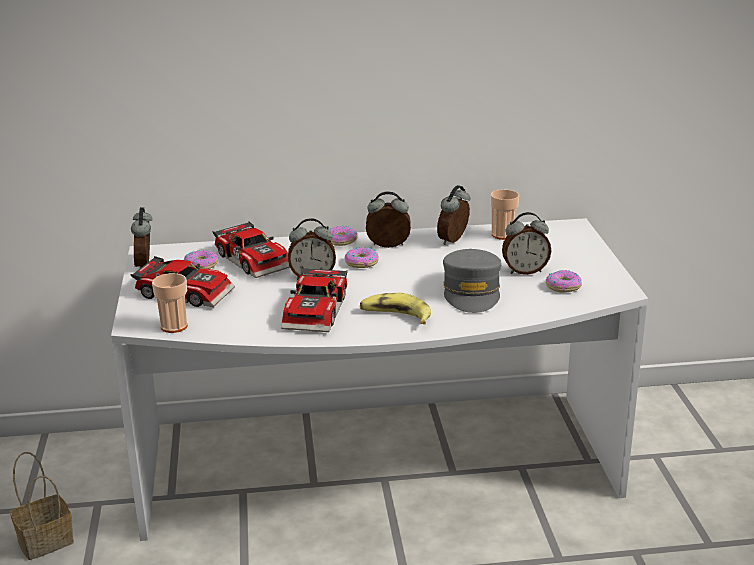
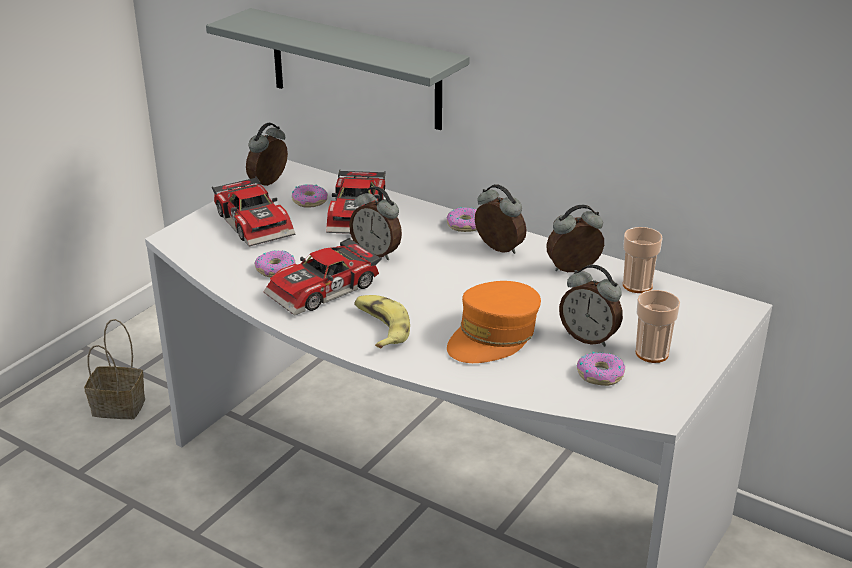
camera: 40 degrees right, 5 degrees up
cup [152,273,188,333] -> cup moved to [635,290,680,363]
donut [345,247,379,268] -> donut moved to [254,250,296,278]
grey cap [443,249,501,313] -> orange cap [447,281,541,363]
none -> grey shelf [206,8,470,130]

